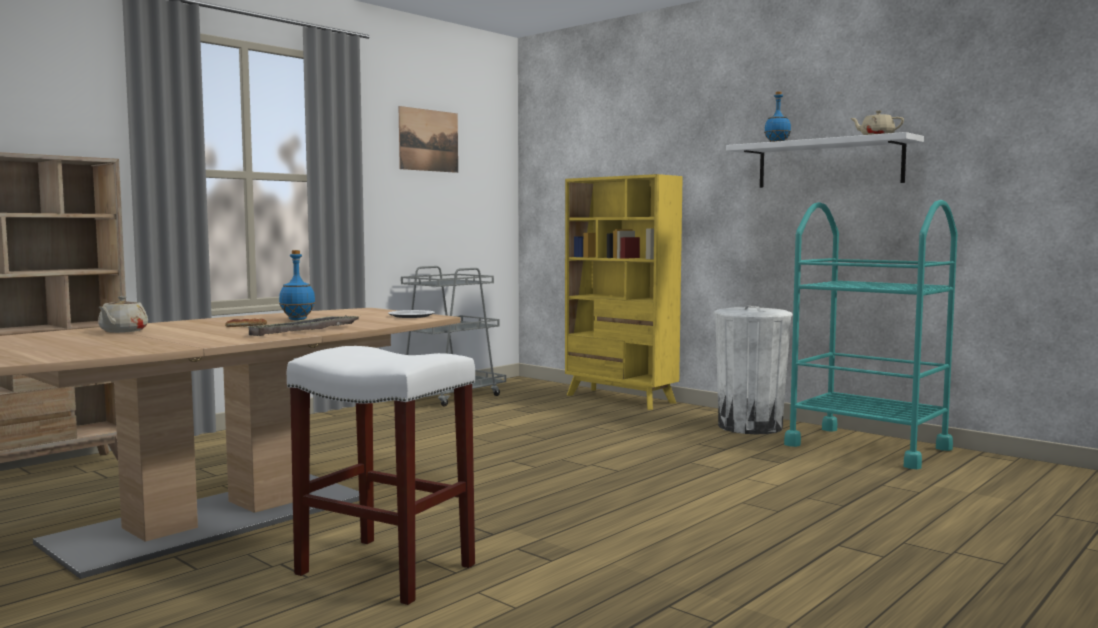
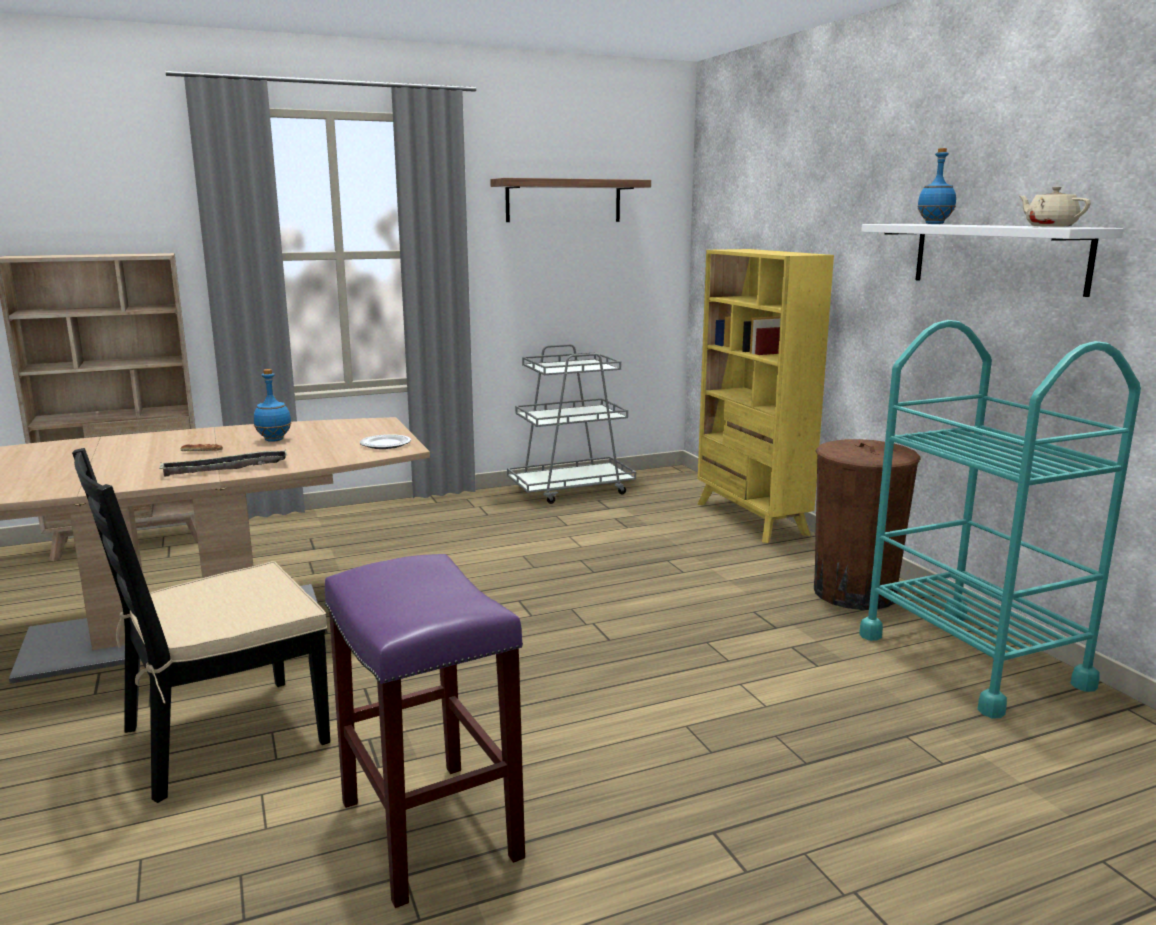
camera: 25 degrees right, 10 degrees up
beige teapot [98,296,148,333] -> none
white stool [287,346,475,605] -> black chair [72,448,330,803]
picture [399,106,458,173] -> shelf [490,178,651,222]
white trash can [714,306,793,434] -> brown trash can [814,439,921,610]
none -> purple stool [325,554,525,908]

